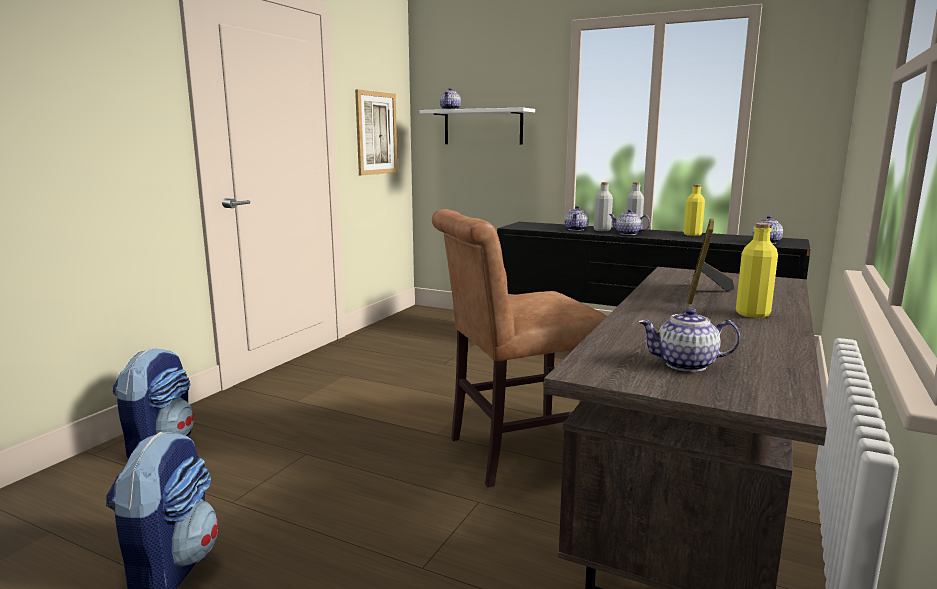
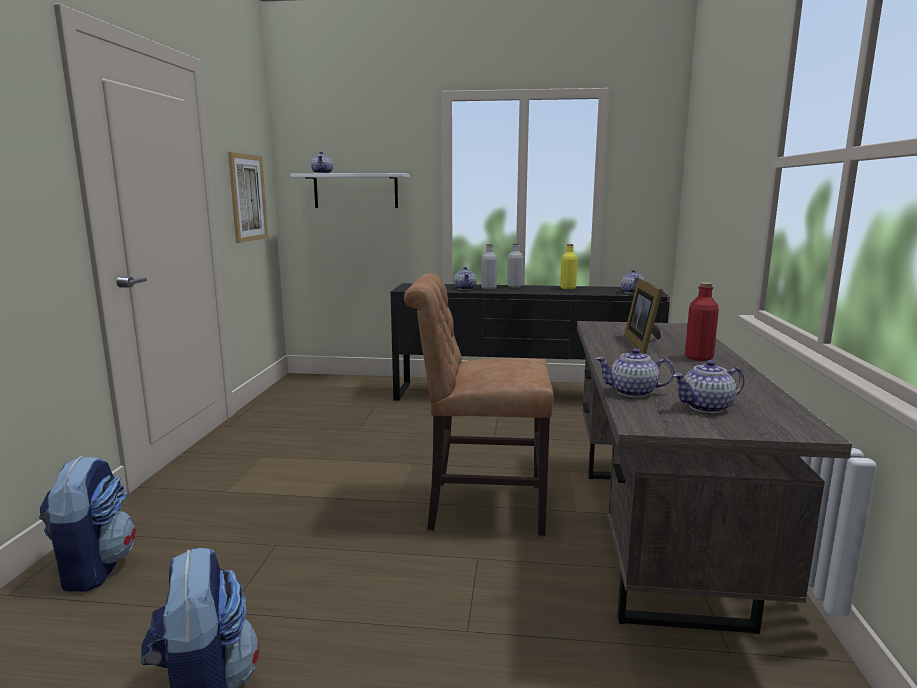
camera: 20 degrees left, 0 degrees up
brown chair [432,209,607,488] -> brown chair turned 45 degrees clockwise [404,273,554,536]
teapot [609,209,650,235] -> teapot moved to [595,348,675,398]
yellow bottle [736,223,778,318] -> red bottle [685,282,719,361]

